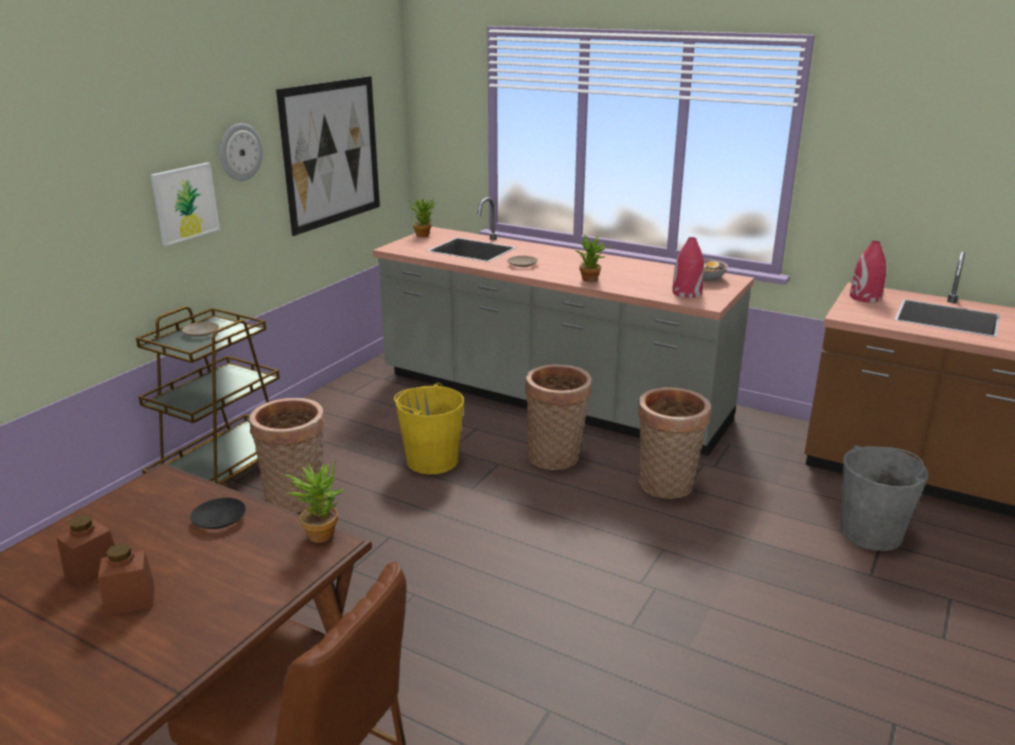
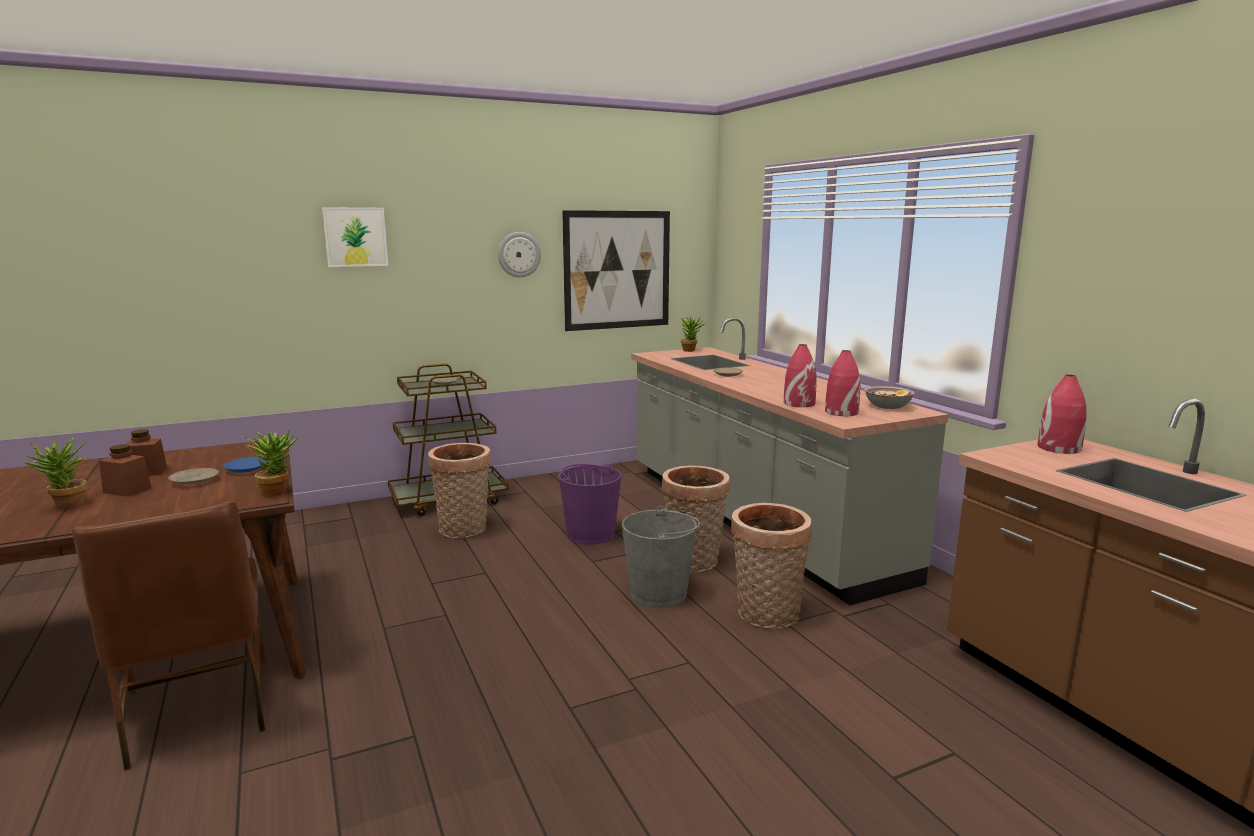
camera: 35 degrees right, 10 degrees down
picture [151,163,220,246] -> picture moved to [322,207,388,267]
black plate [190,498,246,529] -> blue plate [224,457,268,473]
yellow bucket [394,383,464,475] -> purple bucket [559,464,622,545]
potted plant [576,234,611,282] -> potted plant moved to [22,437,87,508]
grey bucket [839,445,928,551] -> grey bucket moved to [622,506,700,608]
none -> beige plate [168,468,219,485]
none -> red vase [784,344,817,407]

